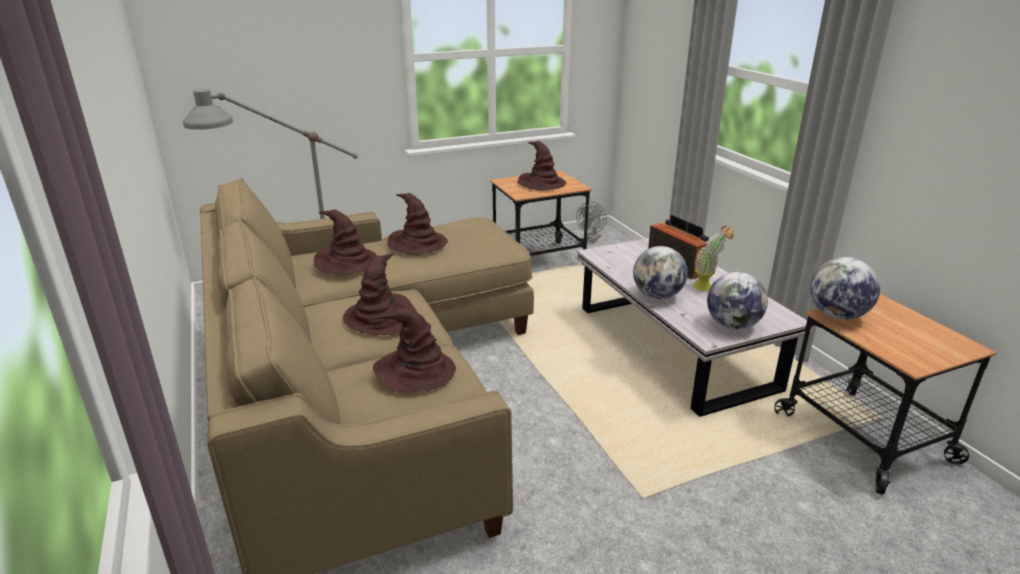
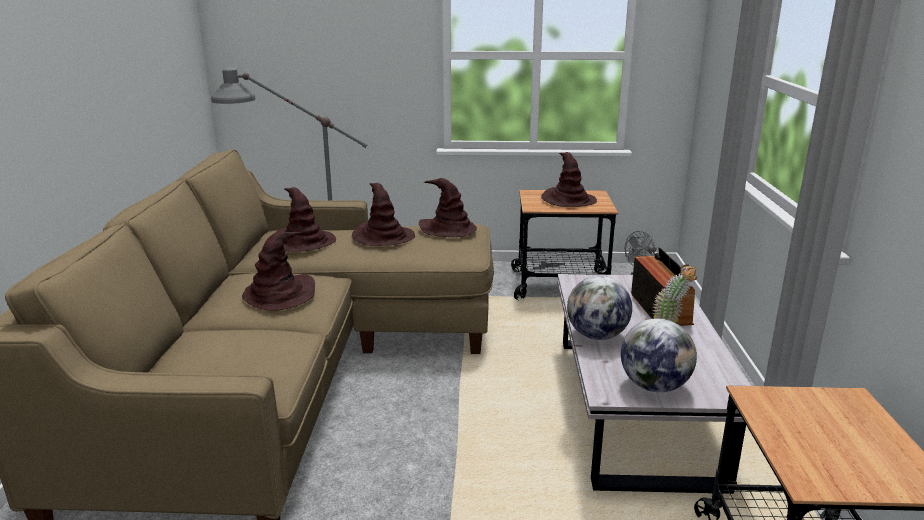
camera: 25 degrees right, 5 degrees down
brown hat [373,308,456,392] -> brown hat moved to [419,178,477,237]
globe [810,257,880,320] -> none

